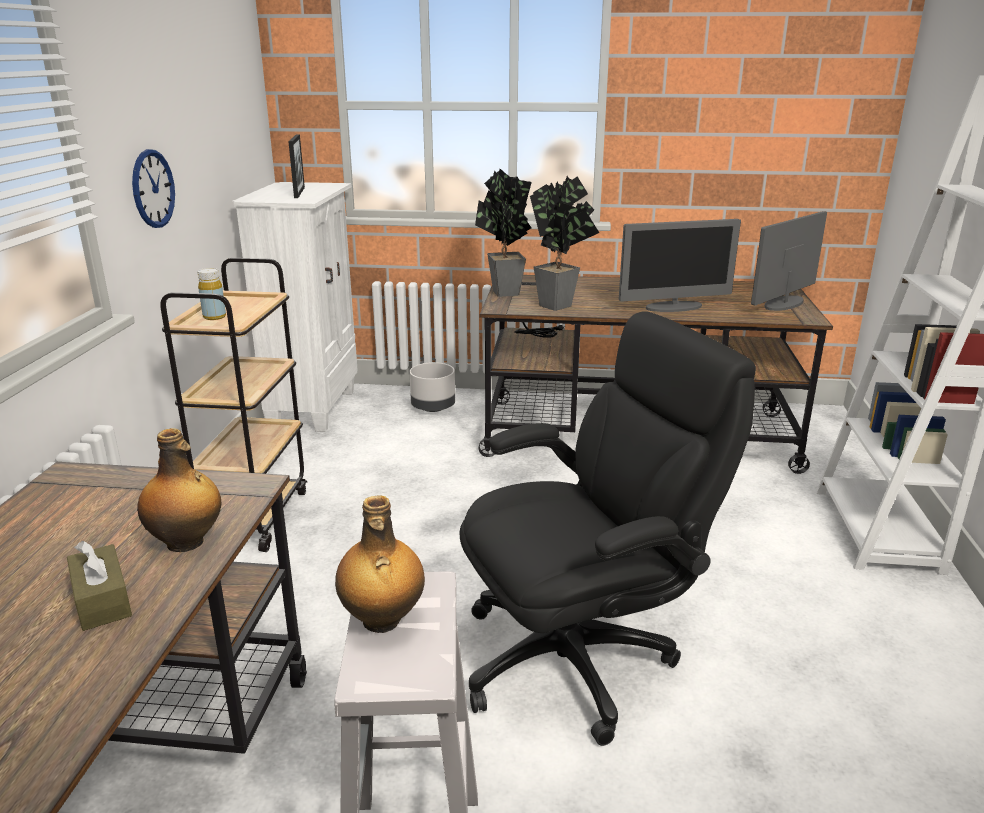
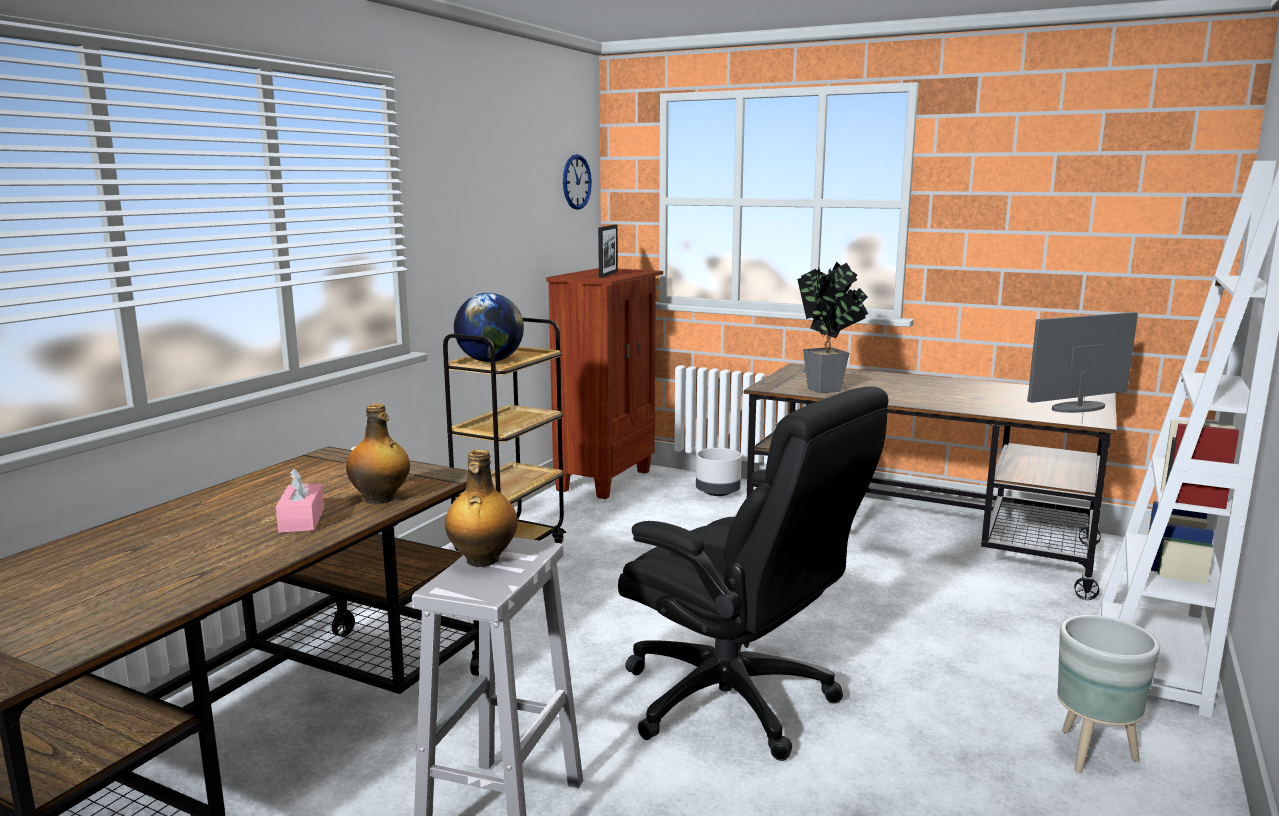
camera: 20 degrees right, 10 degrees down
brown tissue box [67,540,132,631] -> pink tissue box [276,469,324,533]
wall clock [132,149,175,228] -> wall clock moved to [563,154,592,210]
yellow bottle [197,268,226,320] -> globe [454,293,524,362]
white cabinet [233,182,358,432] -> brown cabinet [546,268,663,499]
black office chair [460,311,756,746] -> black office chair turned 45 degrees clockwise [618,386,888,761]
potted plant [475,169,532,297] -> none
monitor [619,219,741,312] -> none
none -> grey planter [1057,615,1160,773]

